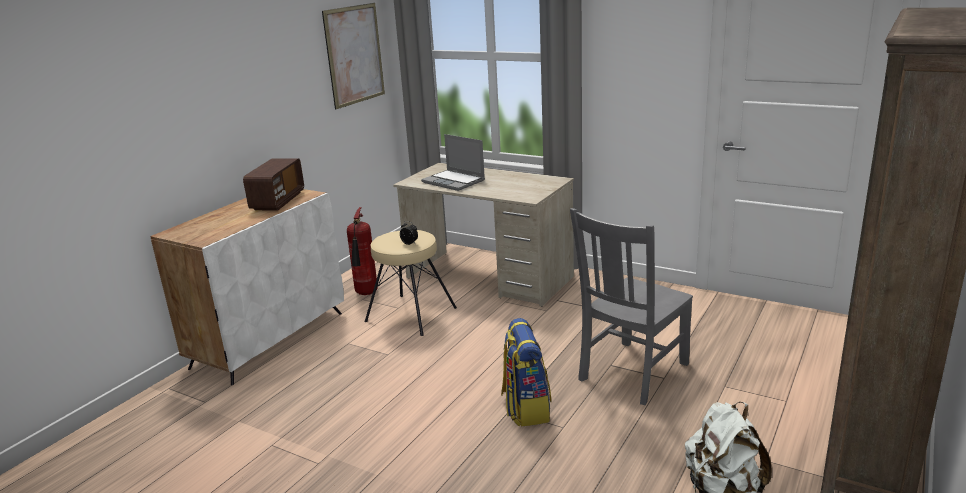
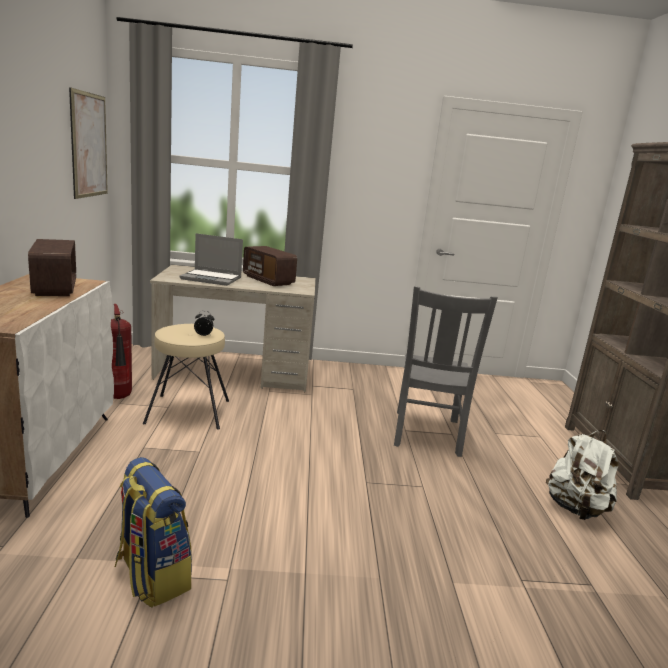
camera: 35 degrees left, 5 degrees down
backpack [501,318,551,426] -> backpack moved to [115,457,192,607]
none -> radio [243,246,297,286]

